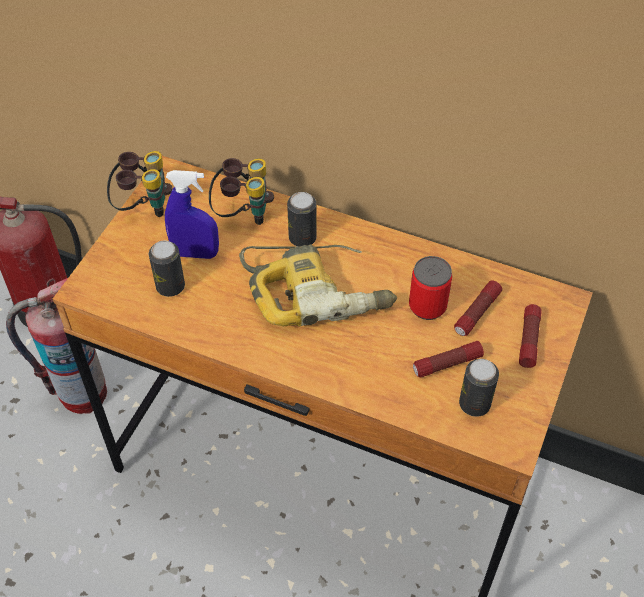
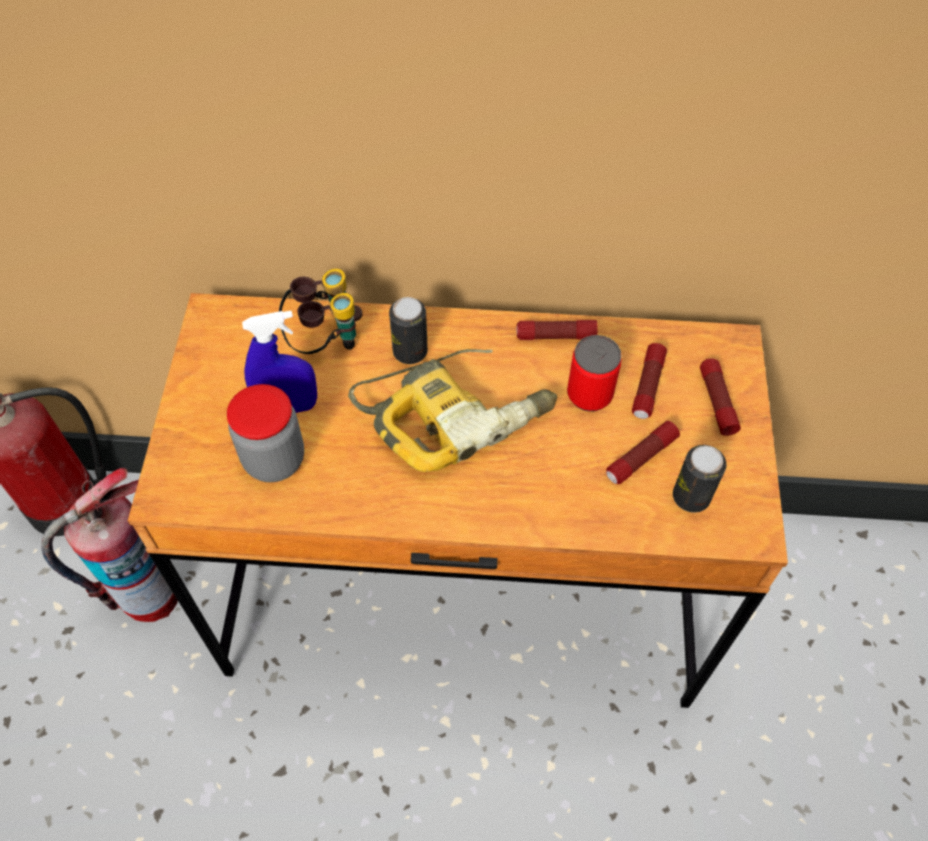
camera: 20 degrees left, 5 degrees up
binoculars [107,151,173,217] -> none
can [149,241,185,297] -> jar [227,384,304,482]
none -> flashlight [517,320,598,340]

